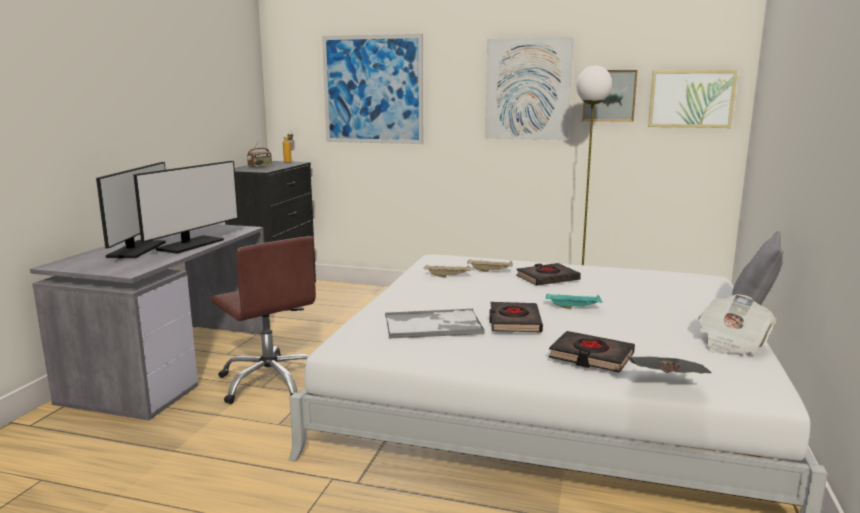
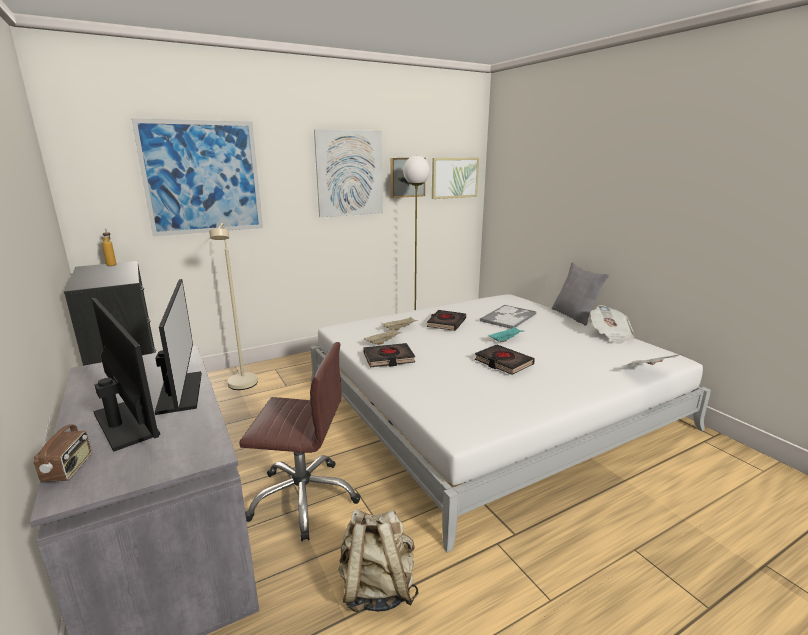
camera: 45 degrees left, 5 degrees up
radio [247,140,272,168] -> radio moved to [33,415,92,482]
tray [385,309,485,339] -> tray moved to [480,305,536,329]
black book [549,331,635,373] -> black book moved to [363,343,415,367]
none -> beige floor lamp [209,223,258,390]
none -> beige backpack [338,510,418,612]

